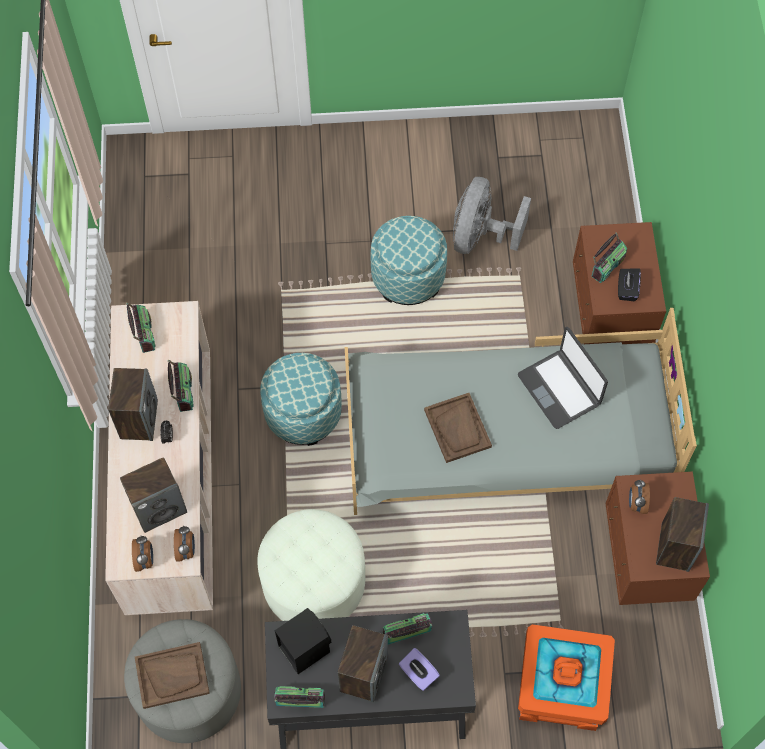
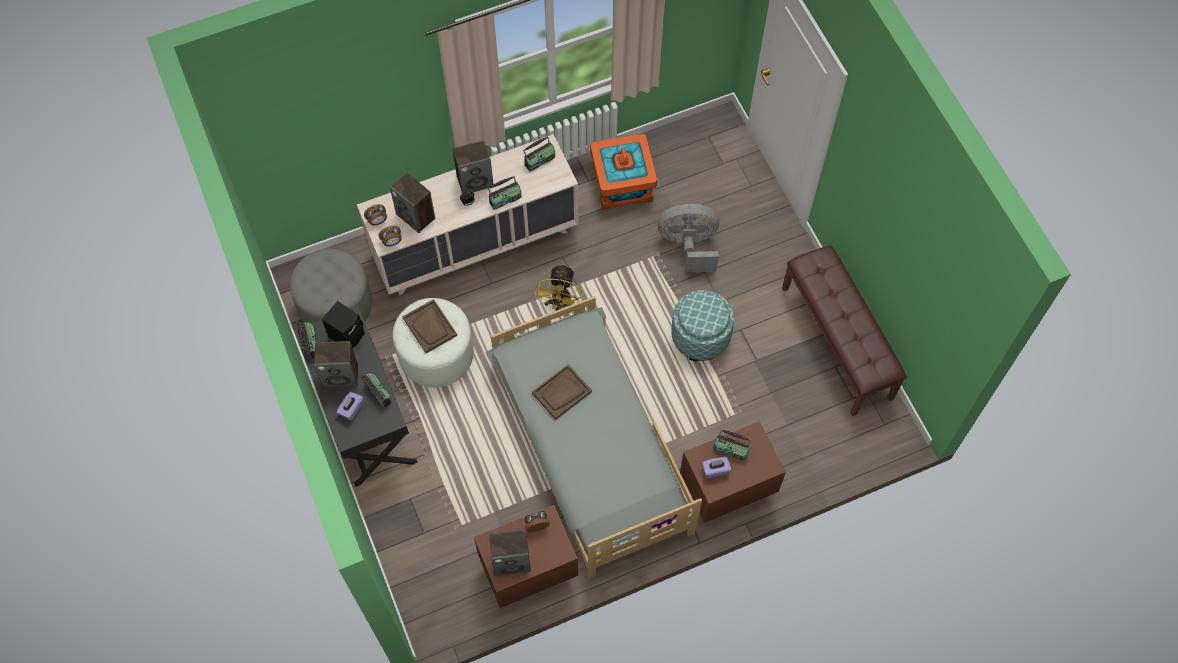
camera: 70 degrees right, 0 degrees up
brown tray [135,642,210,709] -> brown tray moved to [402,299,457,353]
ottoman [260,353,342,446] -> yellow fan [535,264,582,310]
grey fan [453,177,531,254] -> grey fan moved to [658,204,719,272]
laptop [518,327,608,429] -> none
orange storage box [518,624,615,731] -> orange storage box moved to [590,134,657,210]
black tissue box [618,268,641,301] -> purple tissue box [702,457,732,478]
none -> brown bench [782,245,907,416]

